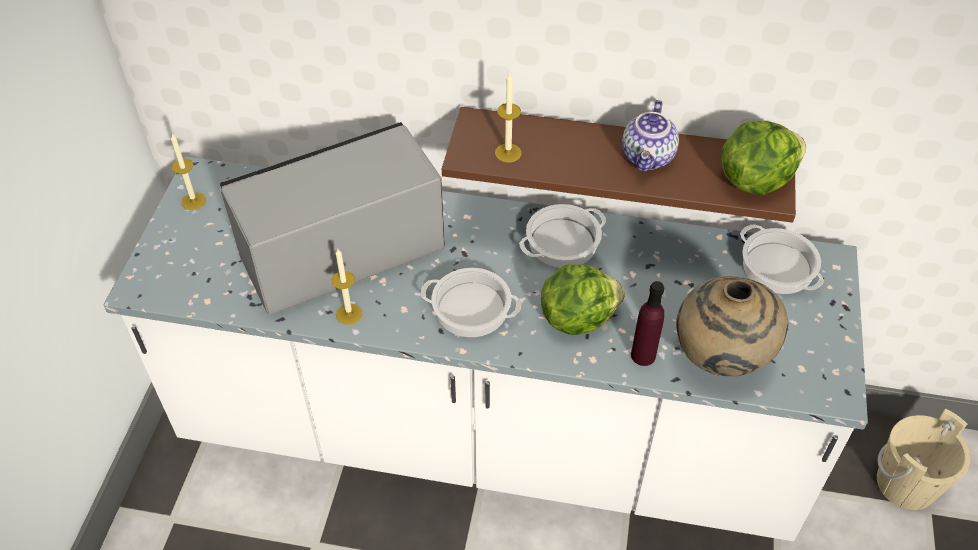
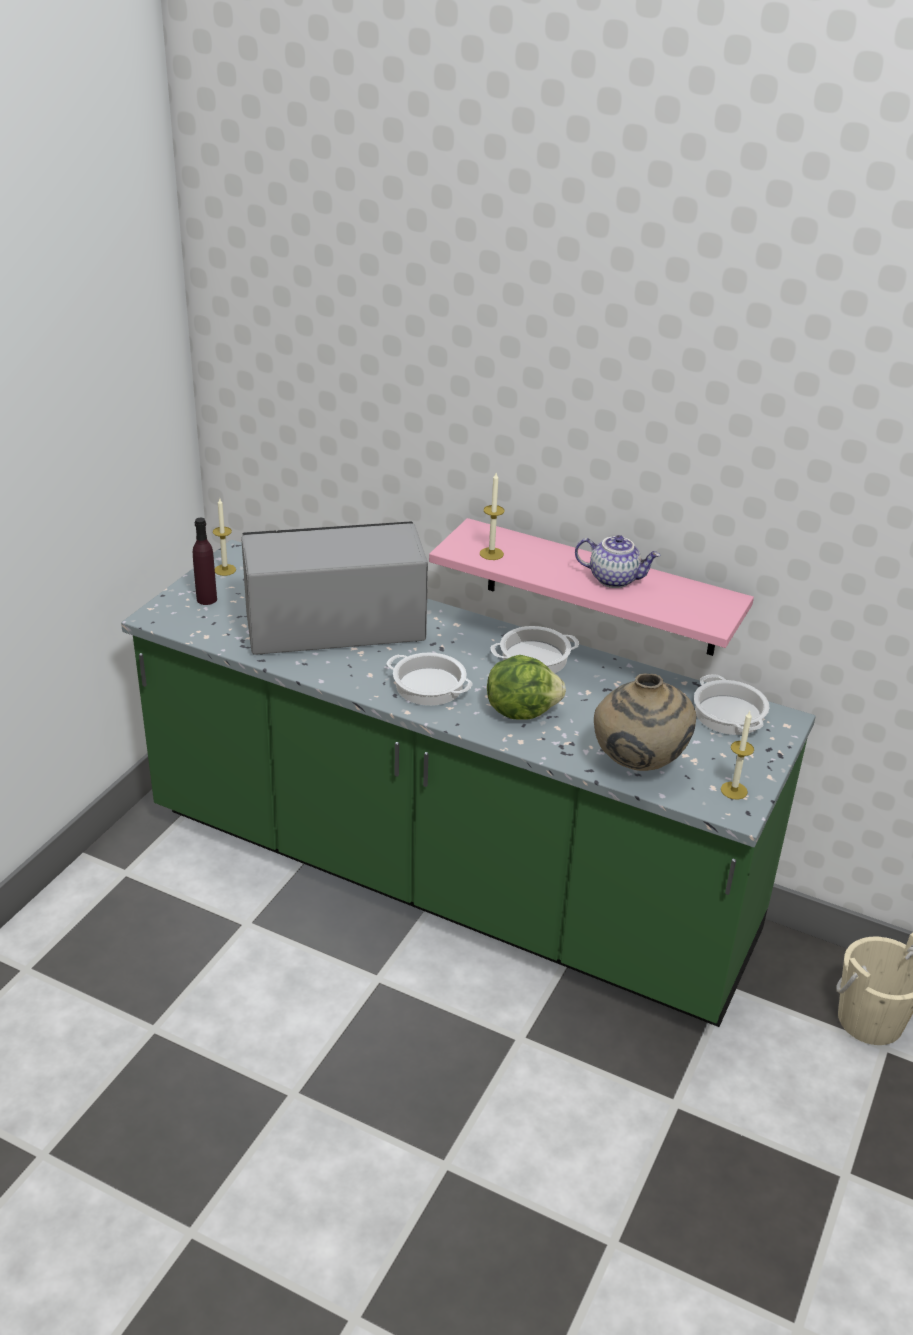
camera: 15 degrees right, 15 degrees down
white counter [103,156,868,541] -> green counter [121,540,816,1027]
candle [331,249,363,325] -> candle moved to [721,711,754,800]
brown shelf [442,107,796,223] -> pink shelf [429,518,754,656]
teapot [622,100,679,171] -> teapot turned 105 degrees counterclockwise [575,535,660,588]
purple bottle [631,281,664,366] -> purple bottle moved to [193,517,217,605]
lettuce [721,121,806,195] -> none

